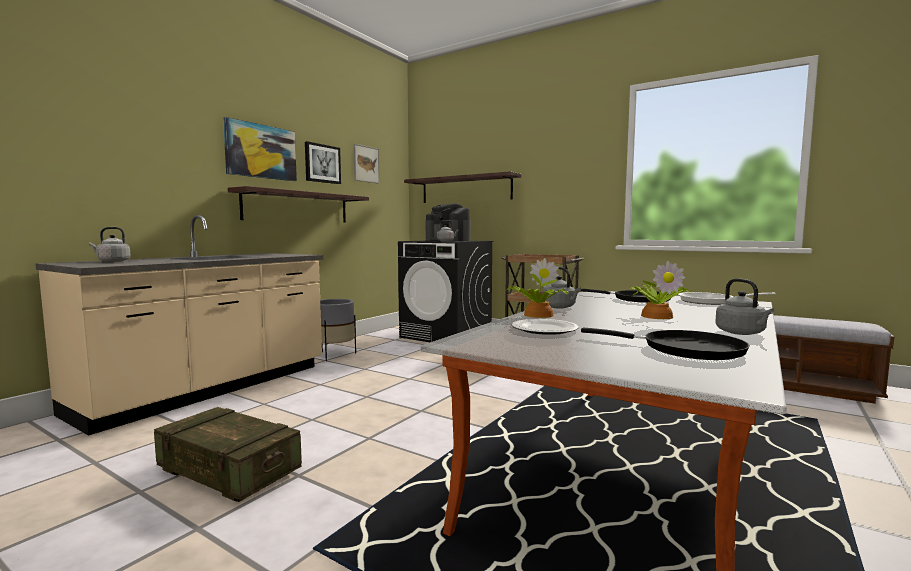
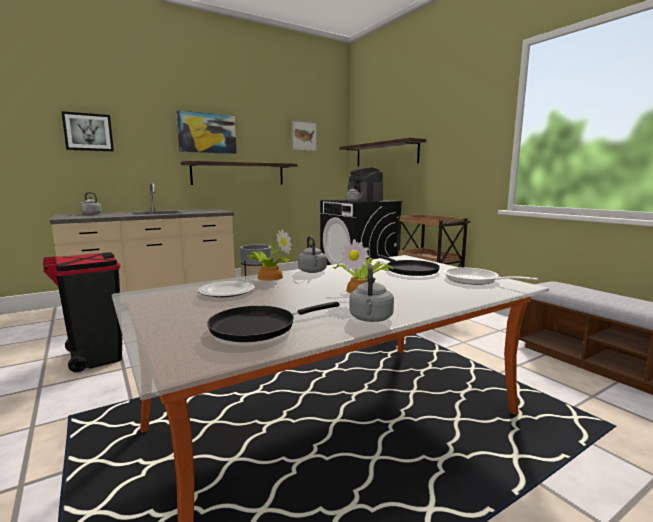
camera: 25 degrees right, 5 degrees up
crate [154,407,302,502] -> black trash can [43,252,122,372]
picture [305,141,341,184] -> picture moved to [61,111,114,152]
black frying pan [581,328,750,360] -> black frying pan turned 90 degrees clockwise [207,302,340,342]

